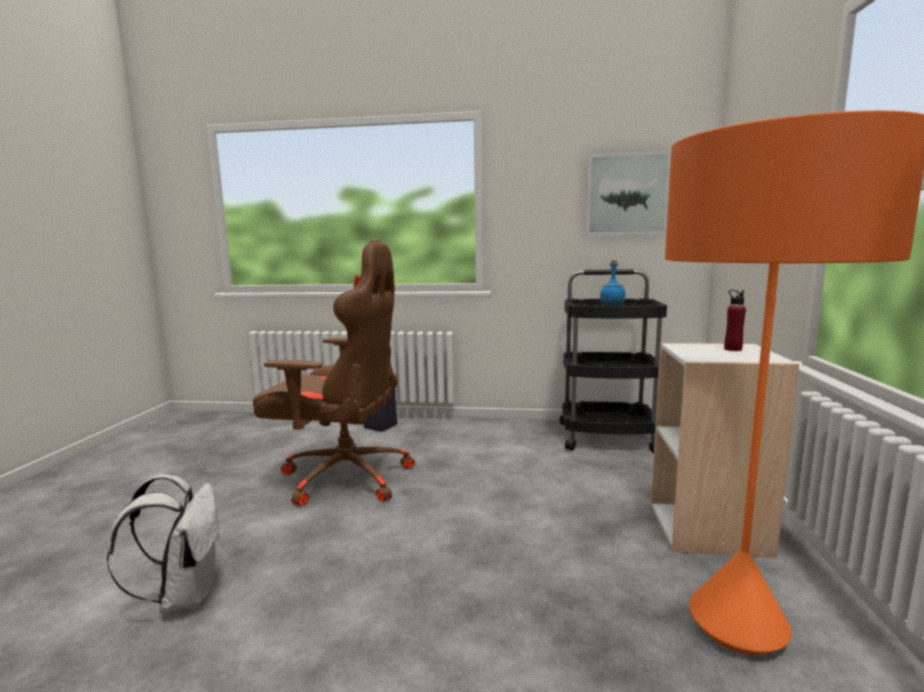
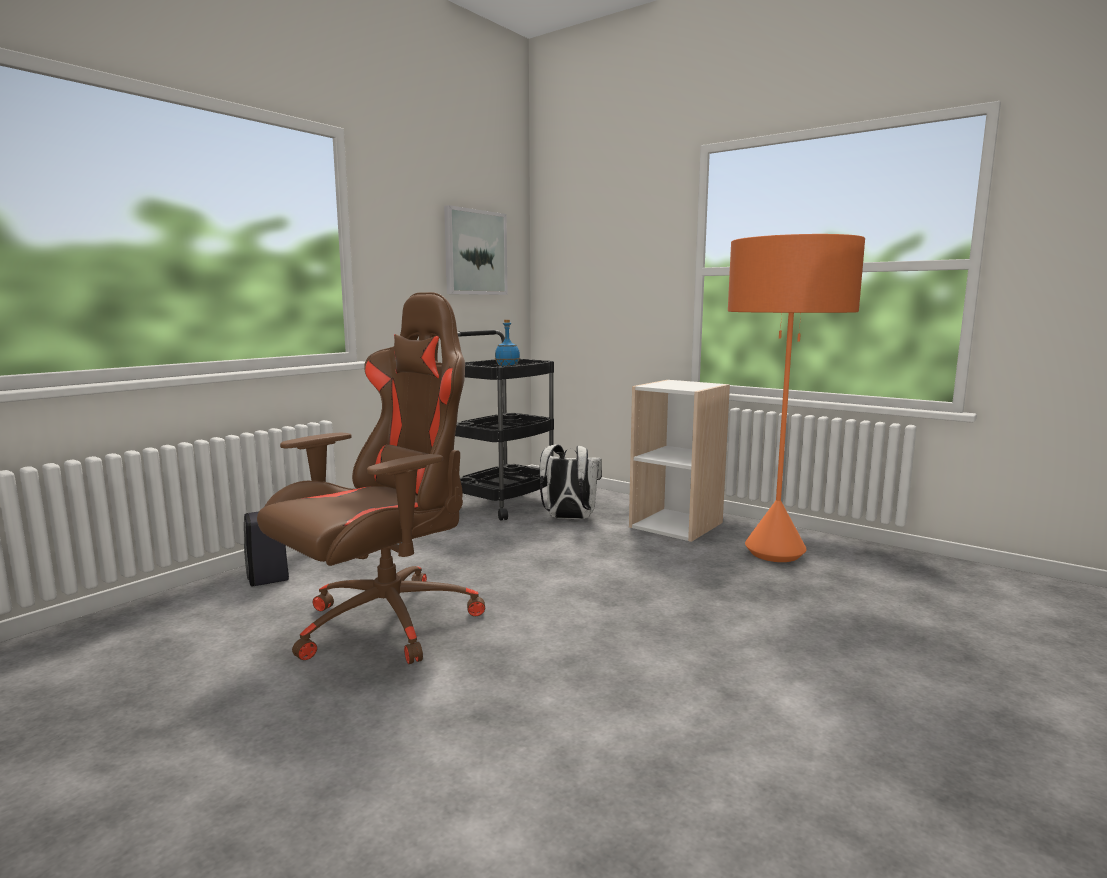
camera: 60 degrees left, 0 degrees up
white backpack [107,474,221,613] -> white backpack moved to [539,444,602,519]
red bottle [724,290,746,351] -> none

